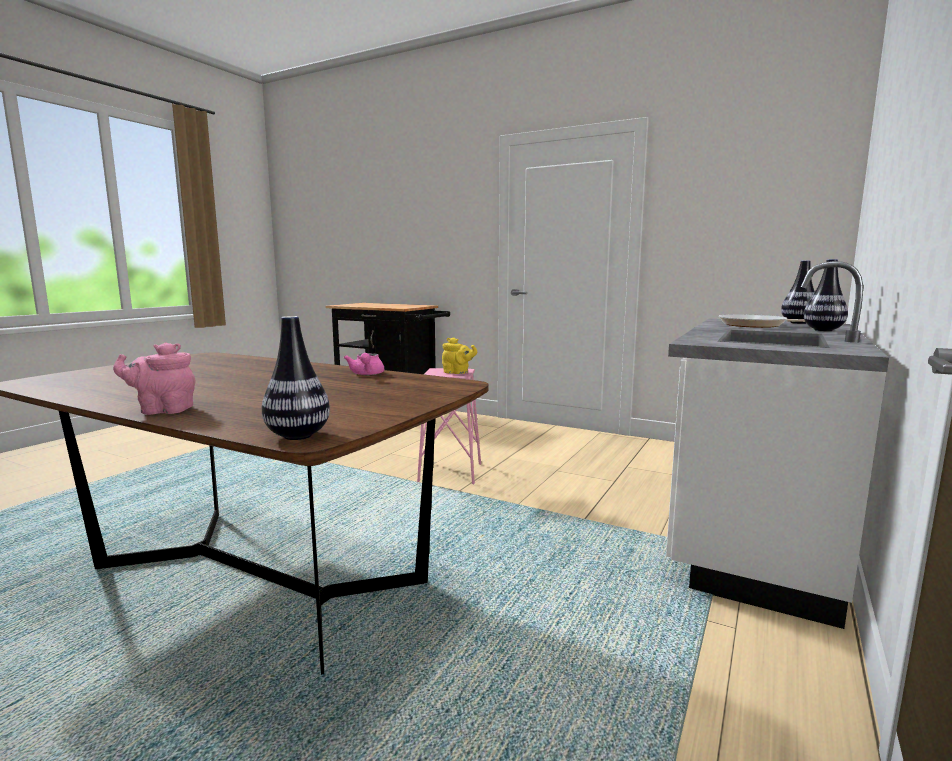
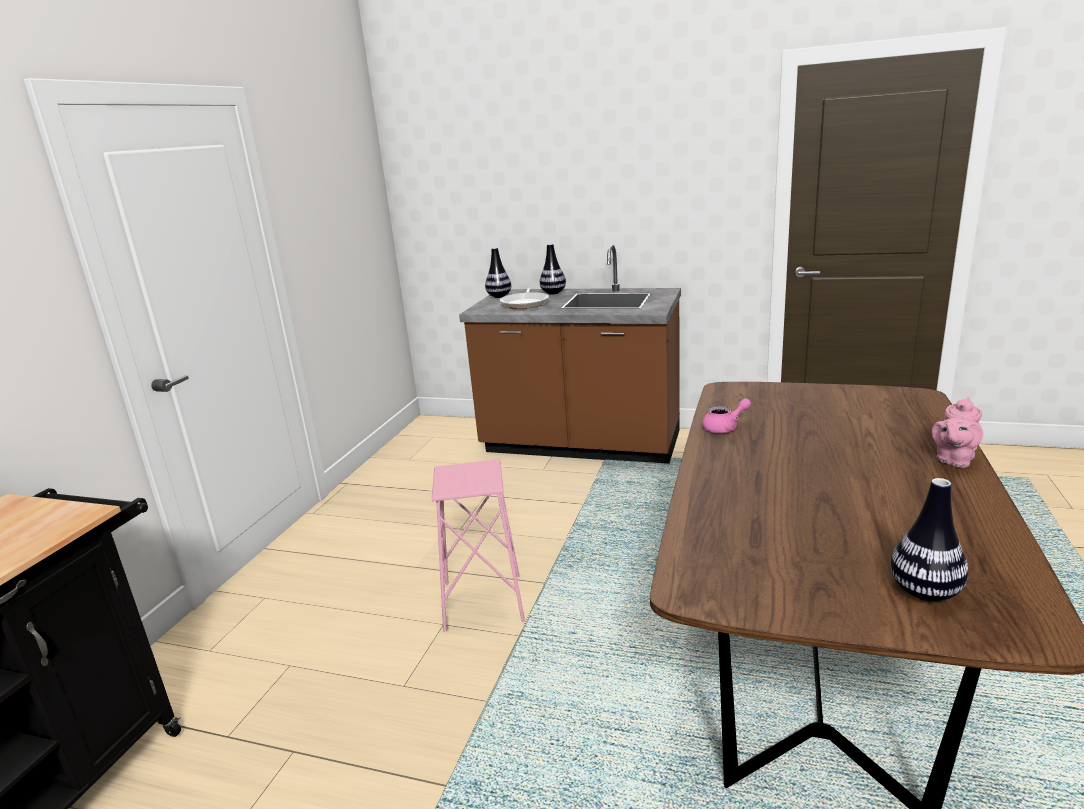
camera: 100 degrees left, 10 degrees up
pink teapot [113,342,196,415] -> pink teapot turned 60 degrees clockwise [932,397,983,468]
vase [262,316,330,440] -> vase moved to [890,478,968,601]
yellow teapot [442,337,477,374] -> none
white counter [666,261,889,629] -> brown counter [459,245,681,464]

